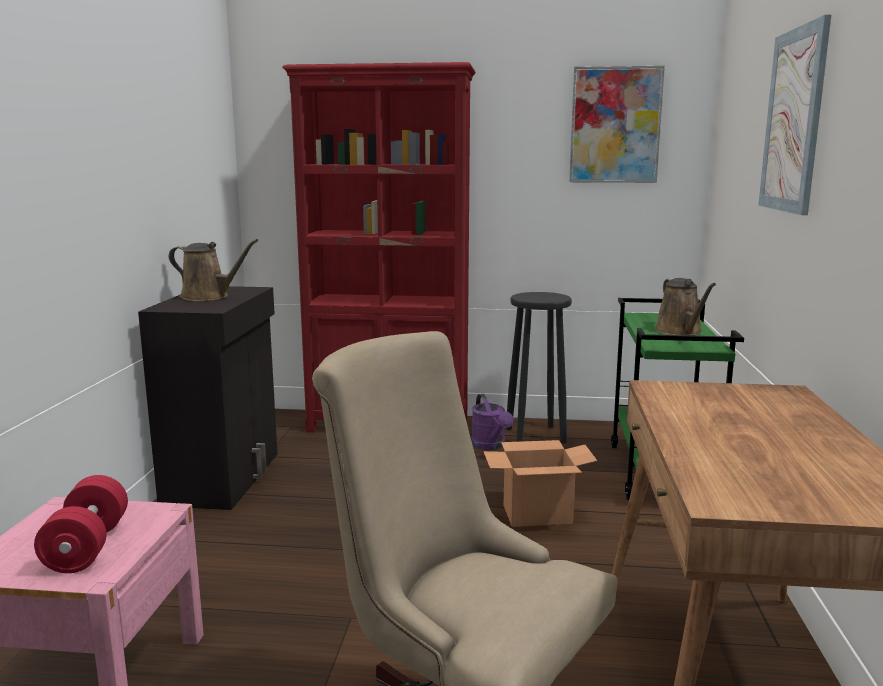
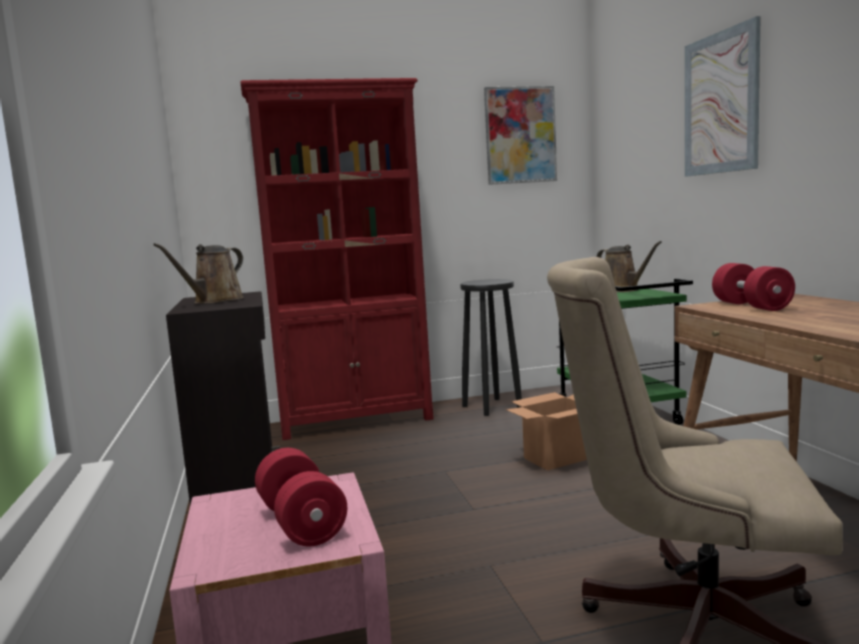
camera: 20 degrees left, 5 degrees down
brown watering can [169,239,259,301] -> brown watering can turned 120 degrees clockwise [153,243,244,304]
purple watering can [471,394,513,450] -> none
none -> red dumbbell [712,263,795,311]

